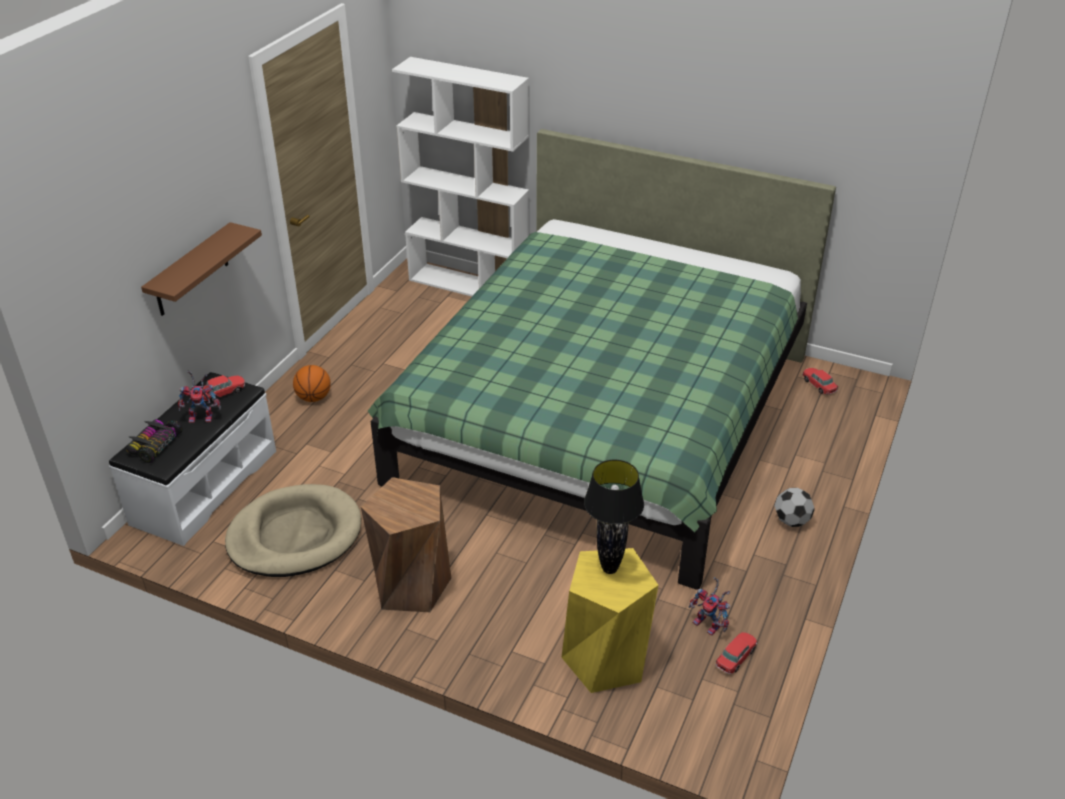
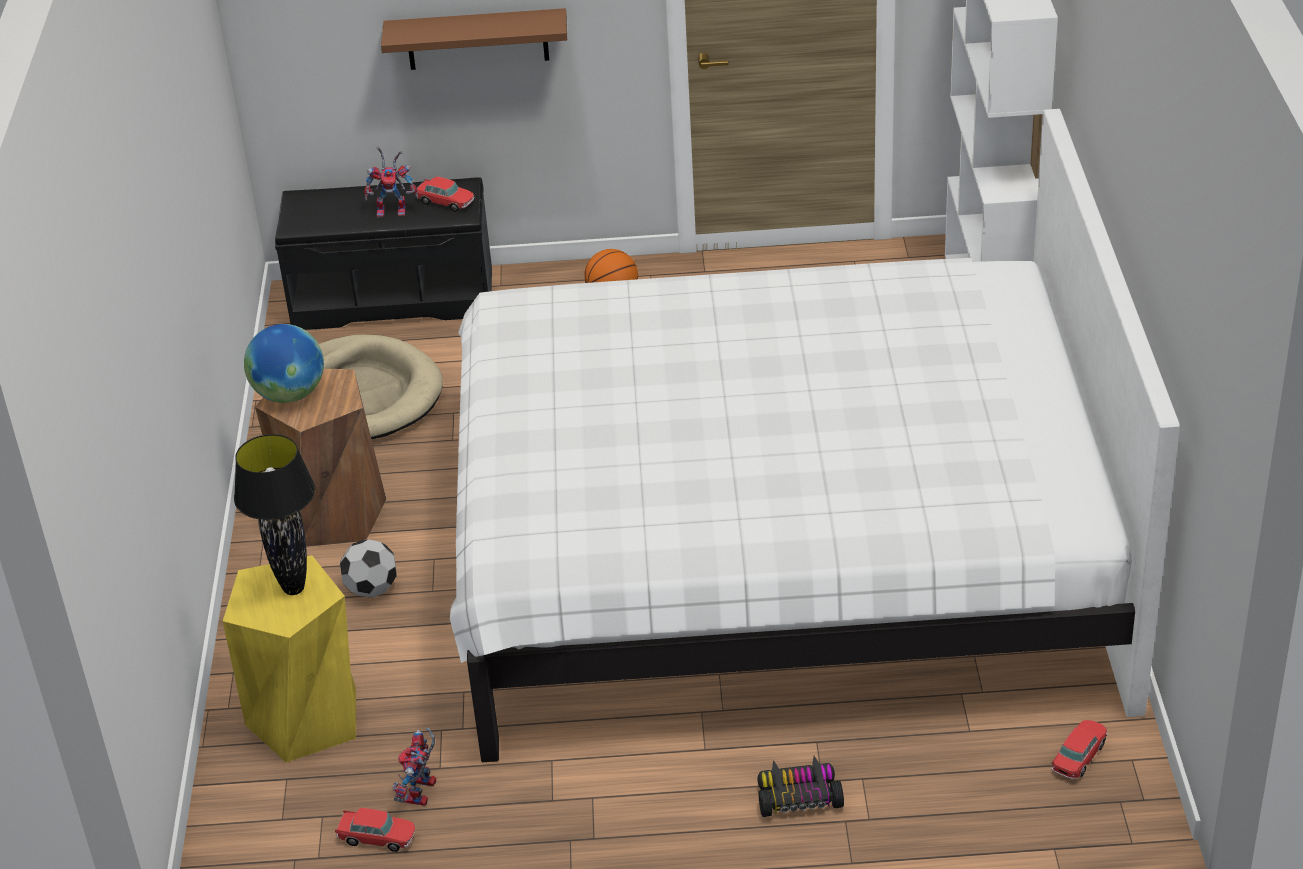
camera: 65 degrees right, 0 degrees up
white bench [109,372,276,546] -> black bench [275,177,492,330]
toy car [127,419,183,463] -> toy car moved to [758,756,844,817]
toy robot [178,371,221,423] -> toy robot turned 60 degrees counterclockwise [364,147,418,217]
green bed [368,129,836,590] -> white bed [450,109,1180,762]
football [774,488,815,527] -> football moved to [340,539,397,597]
none -> globe [244,324,324,403]

